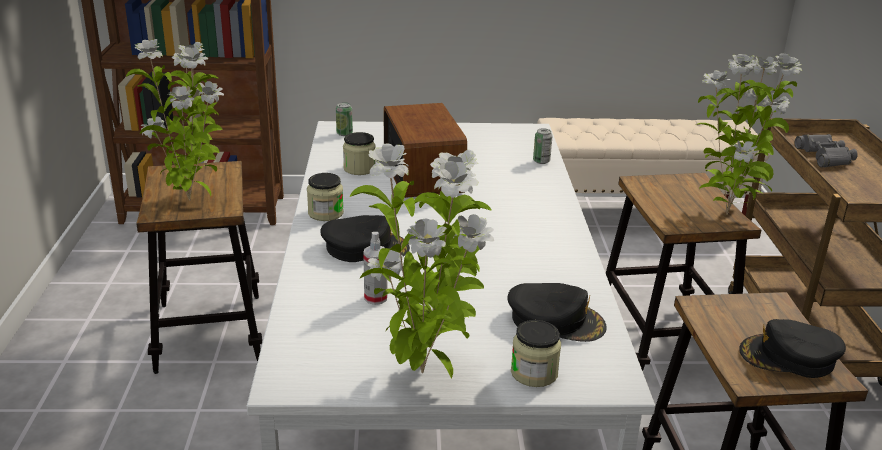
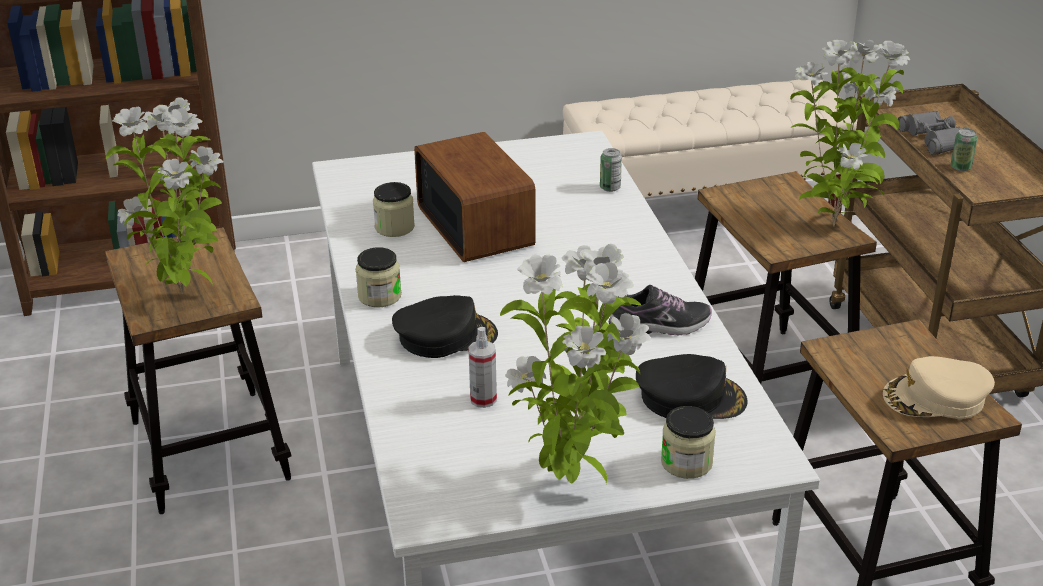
camera: 10 degrees left, 5 degrees up
can [336,102,353,136] -> can moved to [951,129,977,171]
black cap [739,319,846,378] -> beige cap [883,356,995,419]
none -> shoe [609,285,712,335]

